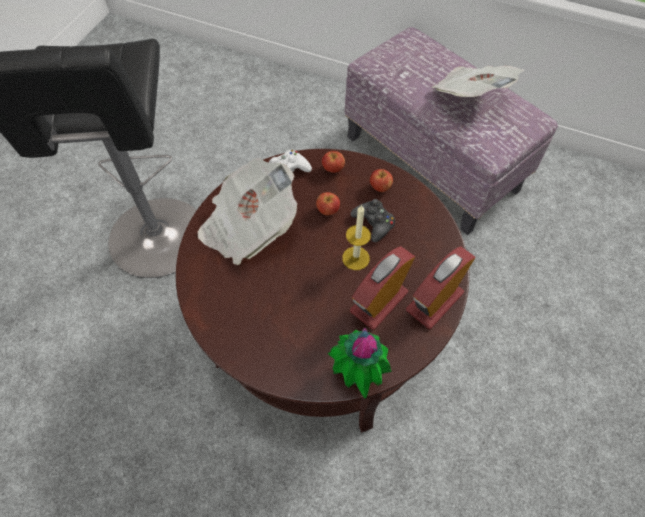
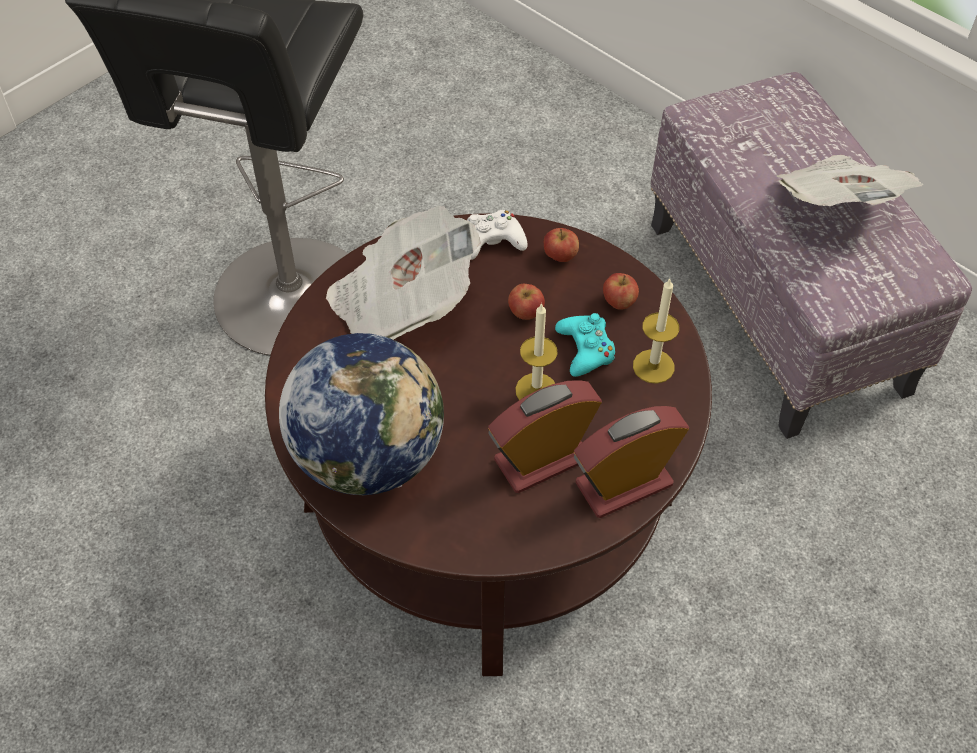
camera: 20 degrees right, 5 degrees down
potted plant [327,327,391,399] -> none
black game controller [351,199,395,243] -> turquoise game controller [555,313,615,377]
none -> globe [279,333,444,495]
none -> candle [633,279,679,384]

